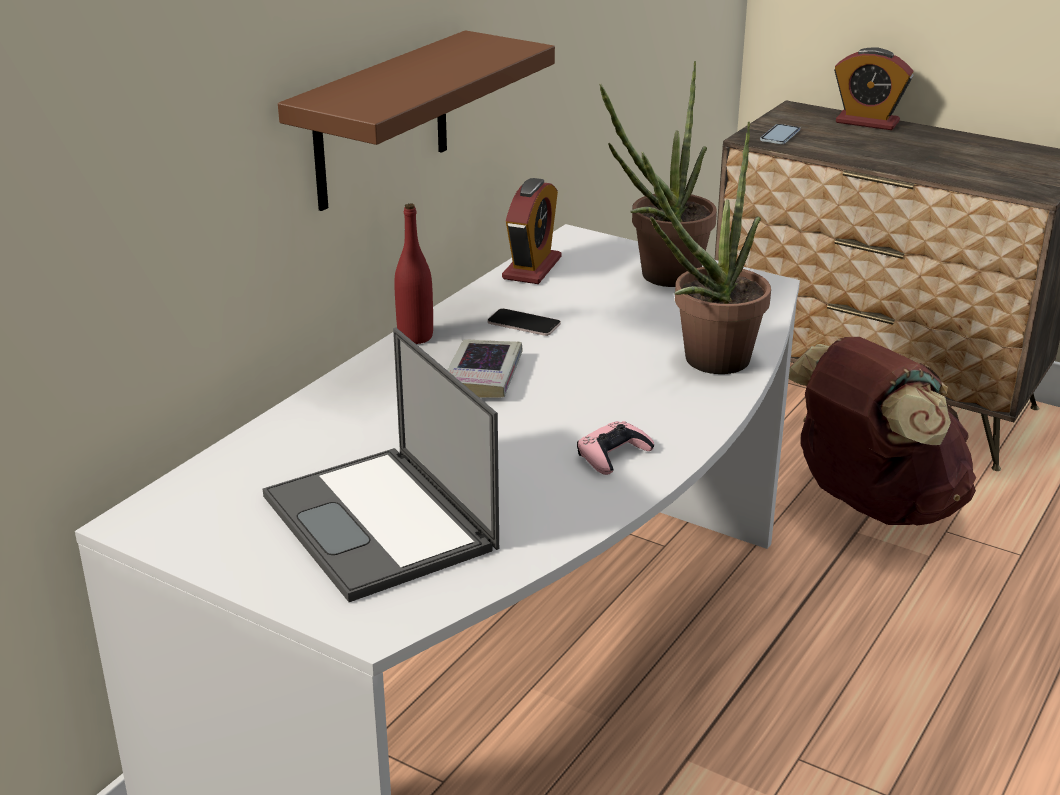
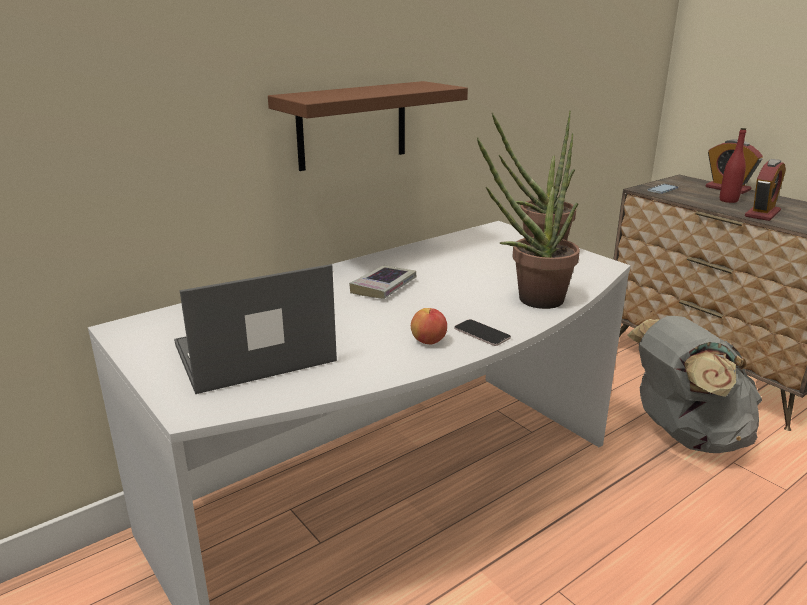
camera: 20 degrees right, 5 degrees down
laptop [263,328,499,602] -> laptop turned 75 degrees clockwise [174,264,337,394]
red bottle [394,203,433,344] -> red bottle moved to [720,128,746,203]
phone [487,308,561,336] -> phone moved to [454,319,511,346]
alarm clock [502,178,562,284] -> alarm clock moved to [745,159,786,221]
pink game controller [577,421,654,475] -> apple [411,308,447,344]
brown backpack [789,337,976,526] -> grey backpack [627,316,762,453]

